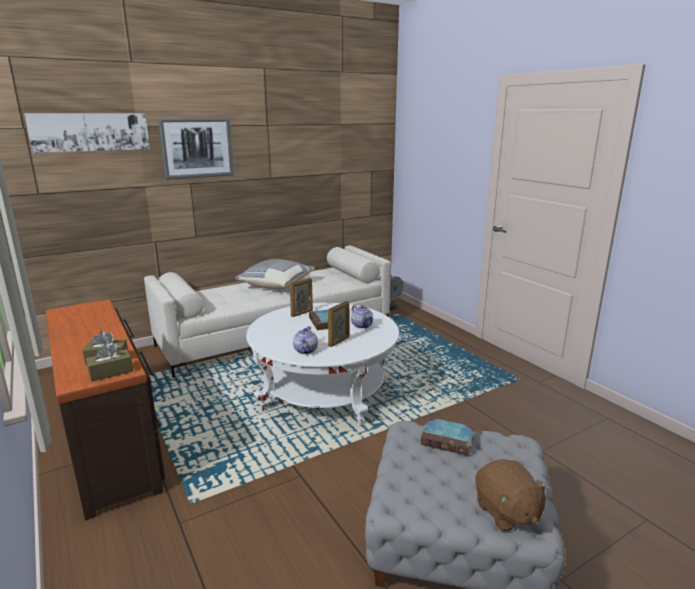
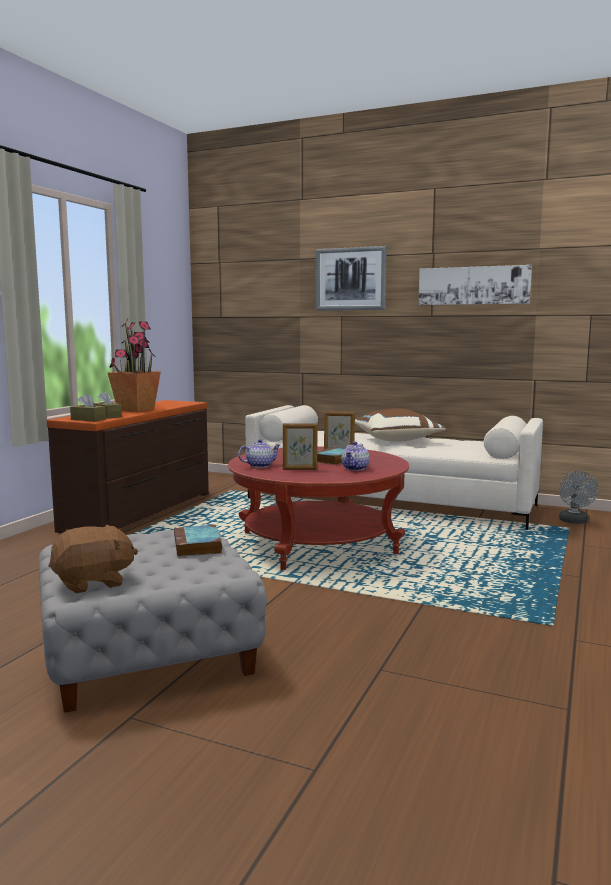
camera: 55 degrees right, 10 degrees down
picture [24,113,150,153] -> picture moved to [418,265,532,305]
grey pillow [235,259,315,289] -> brown pillow [355,408,446,442]
white coffee table [246,303,399,425] -> red coffee table [228,447,409,570]
brown plush toy [475,459,549,532] -> brown plush toy turned 150 degrees counterclockwise [49,525,138,593]
none -> potted plant [108,318,161,412]

